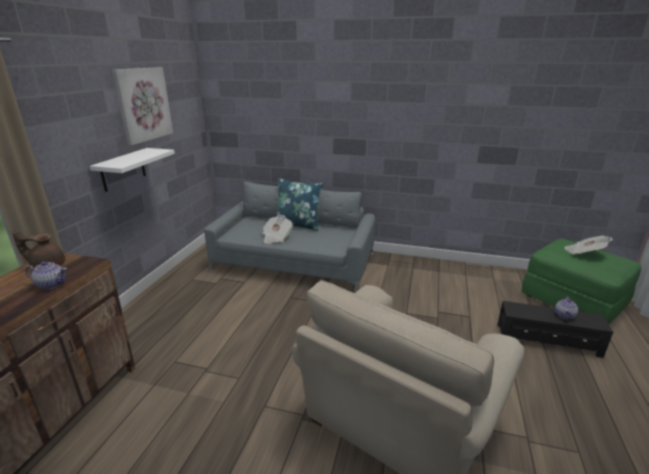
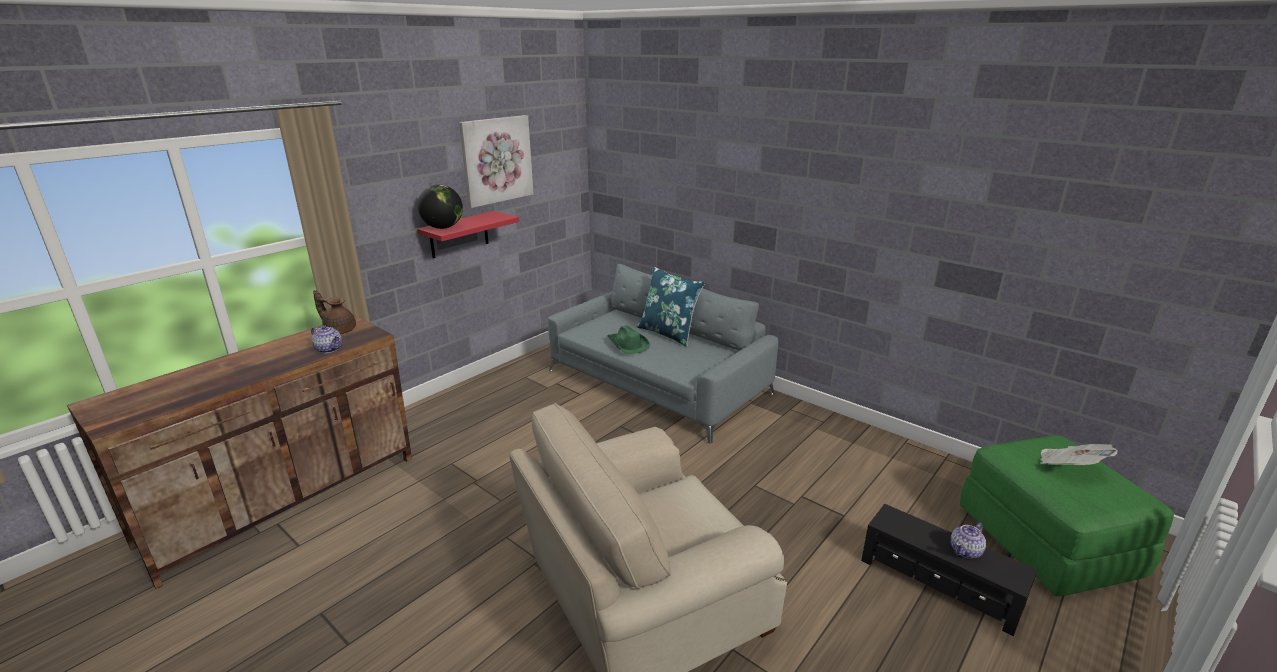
camera: 25 degrees right, 0 degrees up
white shelf [90,148,175,192] -> red shelf [417,211,519,258]
newspaper [262,215,292,243] -> green hat [607,325,650,354]
none -> globe [417,185,463,229]

